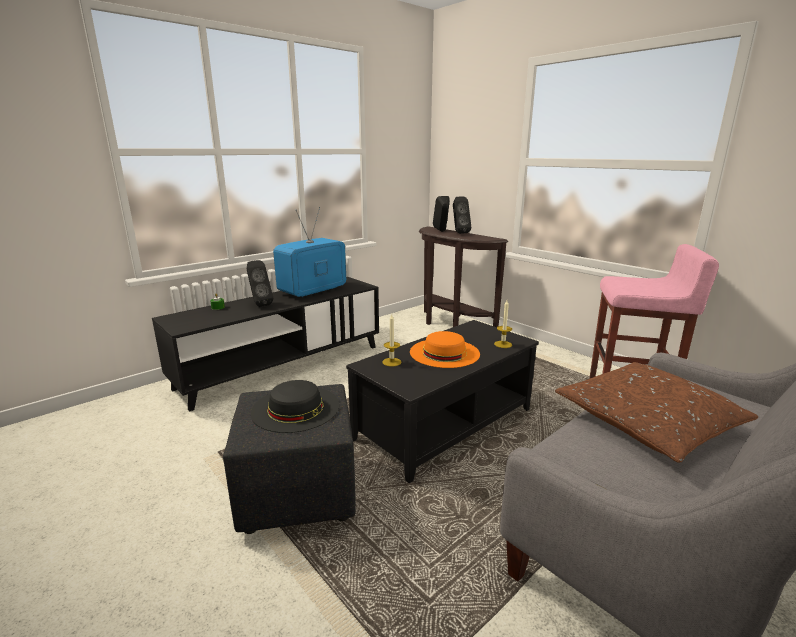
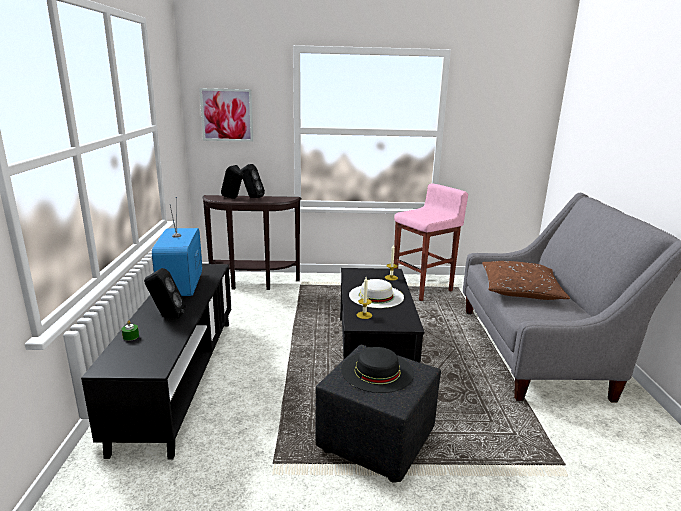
camera: 50 degrees left, 0 degrees up
orange hat [410,331,480,368] -> white hat [349,279,404,308]
none -> picture [199,88,253,142]

